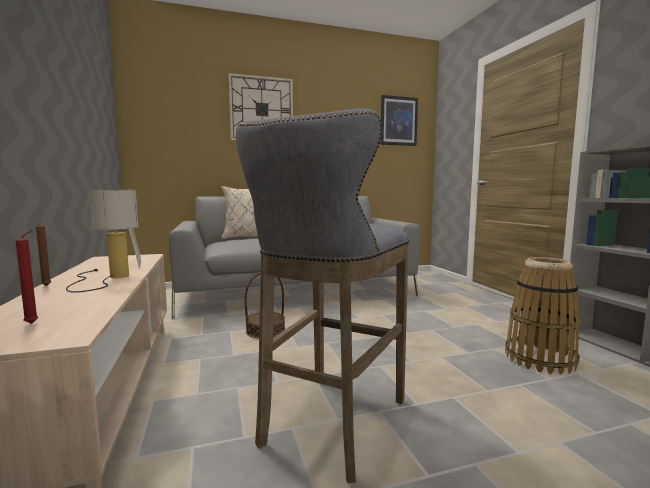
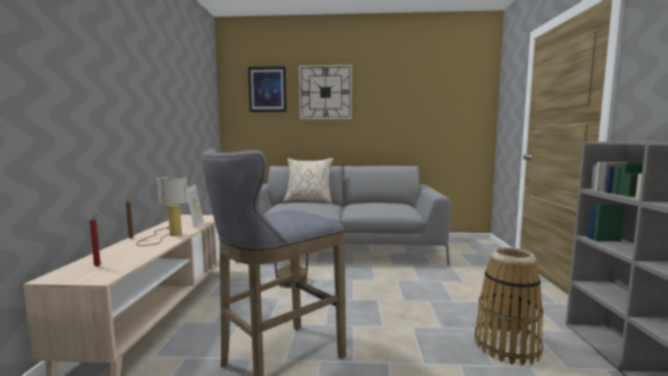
camera: 20 degrees right, 0 degrees up
picture [380,95,418,146] -> picture moved to [248,66,287,112]

